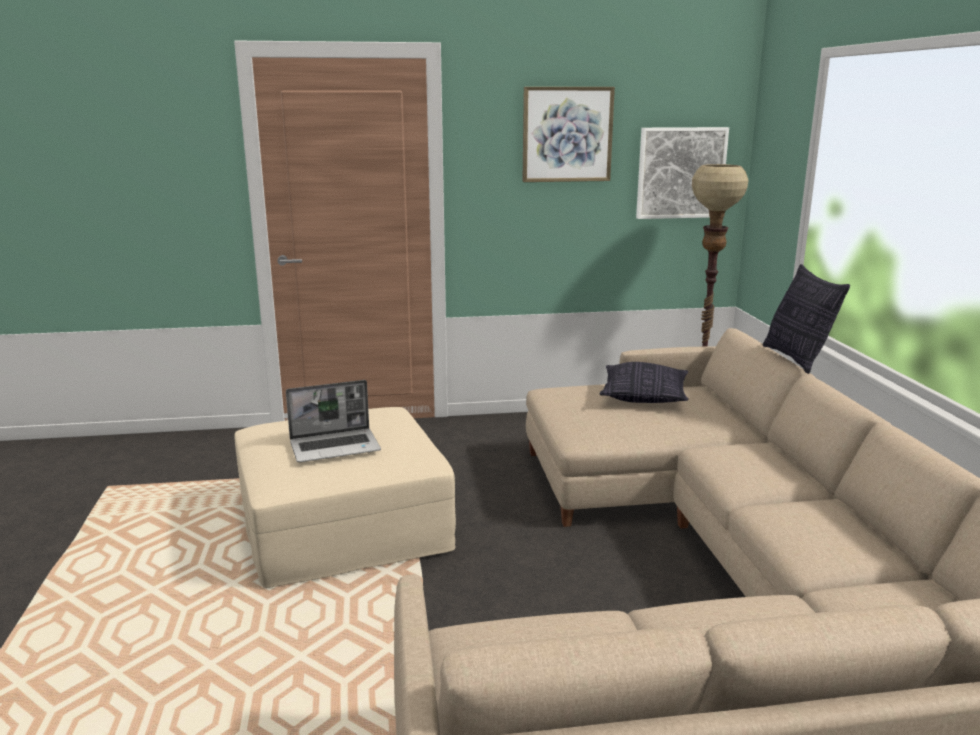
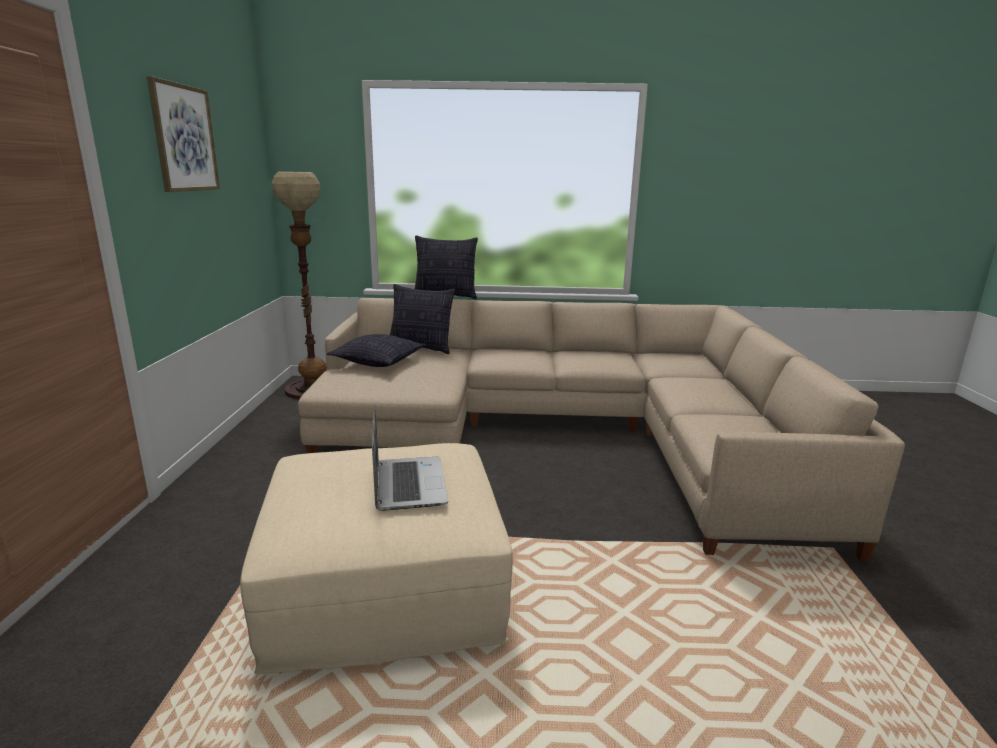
camera: 80 degrees left, 0 degrees up
picture [636,127,729,219] -> none
none -> pillow [390,284,455,354]

